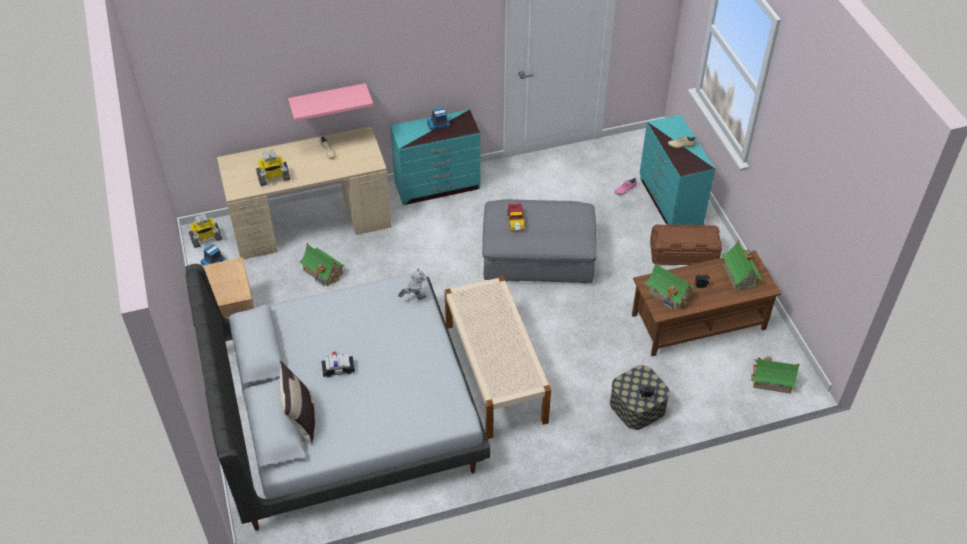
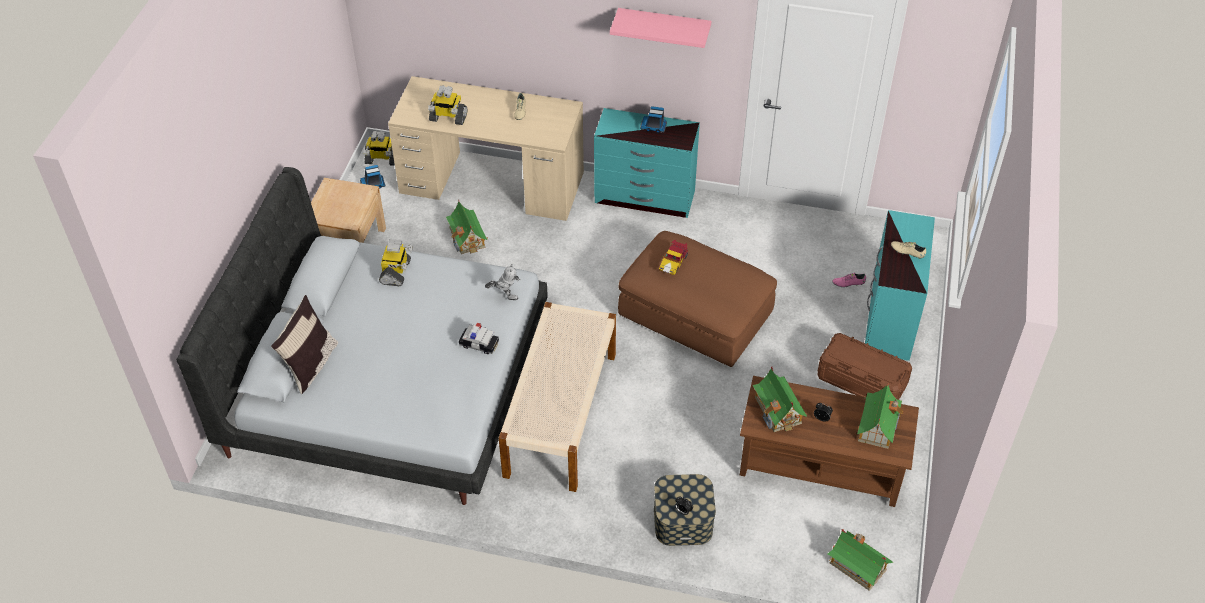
camera: 30 degrees right, 0 degrees up
pink shelf [288,83,373,121] -> pink shelf moved to [610,8,711,48]
toy car [321,351,355,378] -> toy car moved to [459,323,499,354]
grey ottoman [482,199,597,283] -> brown ottoman [618,231,777,367]
none -> toy robot [379,239,413,286]

